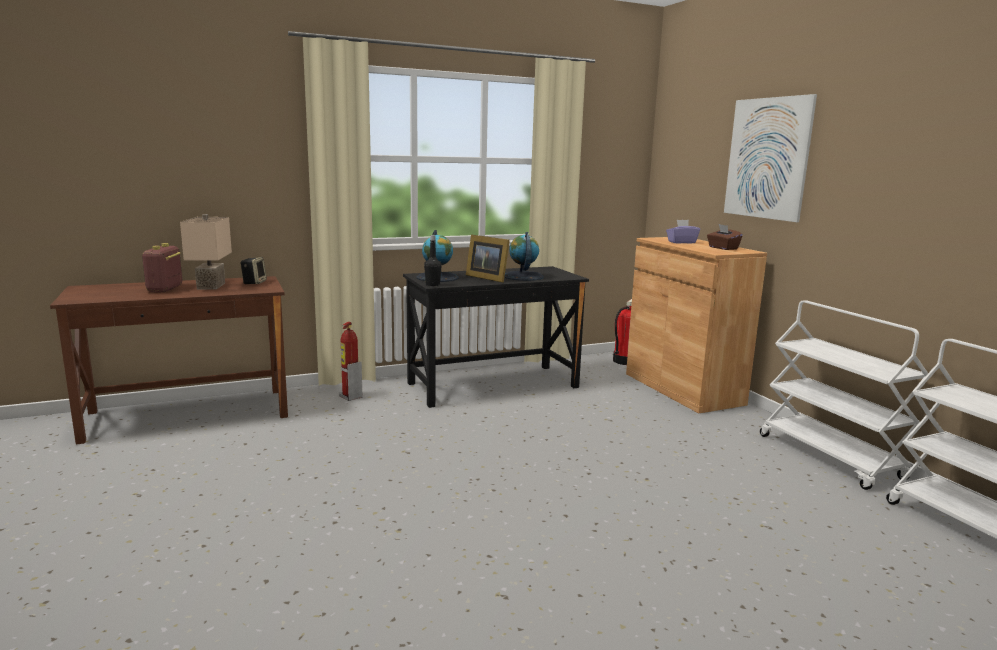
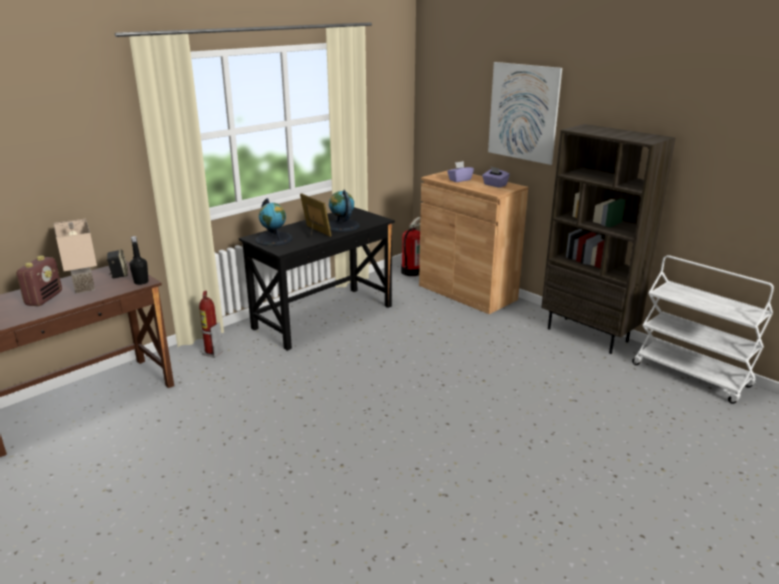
camera: 20 degrees left, 10 degrees up
radio [142,243,182,292] -> radio turned 150 degrees counterclockwise [16,256,62,306]
black bottle [424,235,442,286] -> black bottle moved to [129,236,149,285]
picture frame [466,234,510,283] -> picture frame turned 150 degrees counterclockwise [300,193,332,237]
brown tissue box [707,224,743,250] -> purple tissue box [482,167,510,188]
white cart [760,300,928,490] -> brown bookcase [541,124,675,354]

